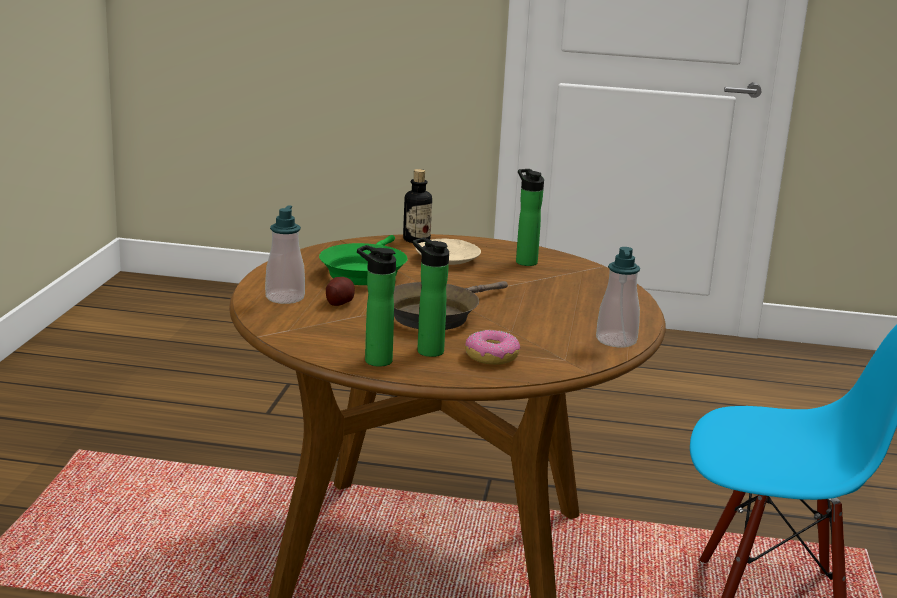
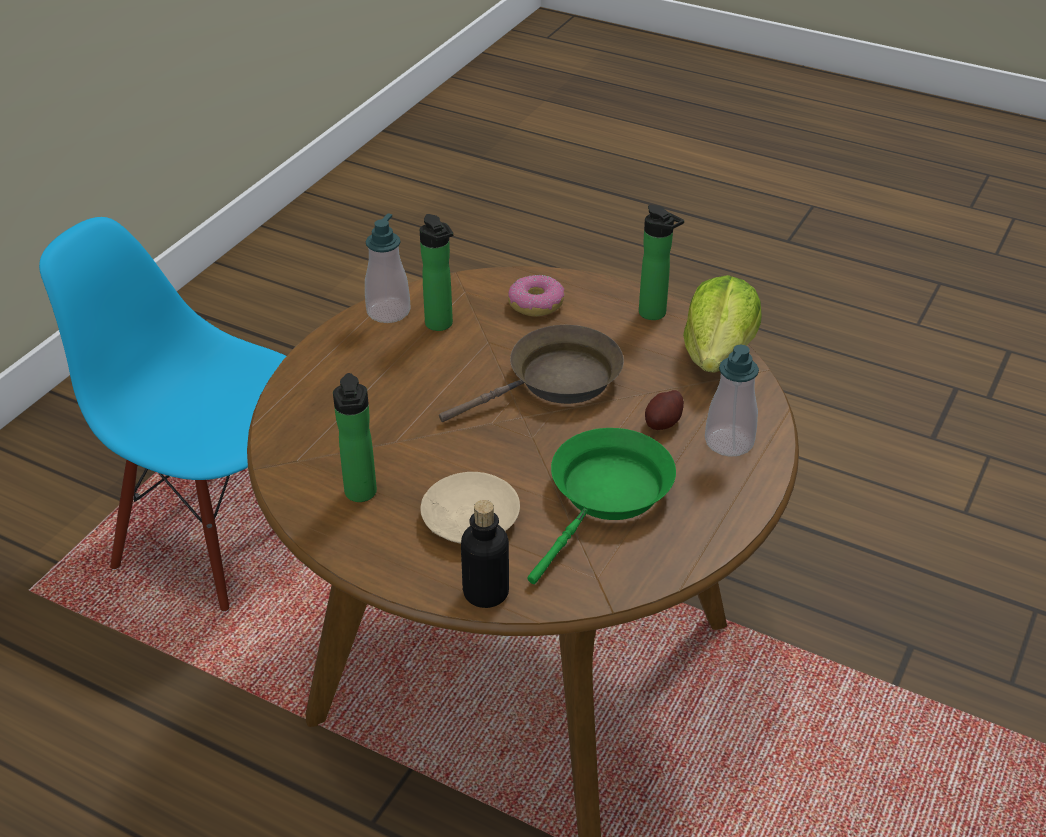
camera: 160 degrees left, 20 degrees up
bottle [413,238,449,357] -> bottle moved to [420,214,453,331]
none -> lettuce [683,275,762,372]

